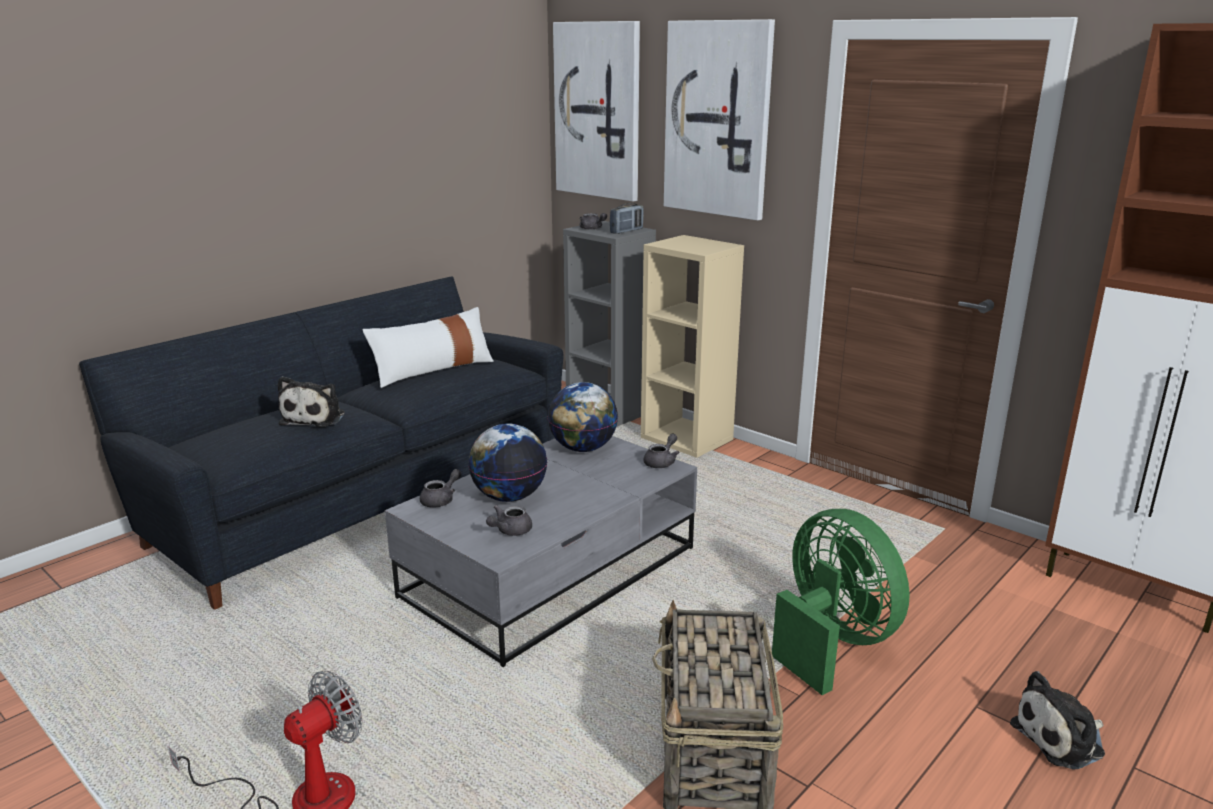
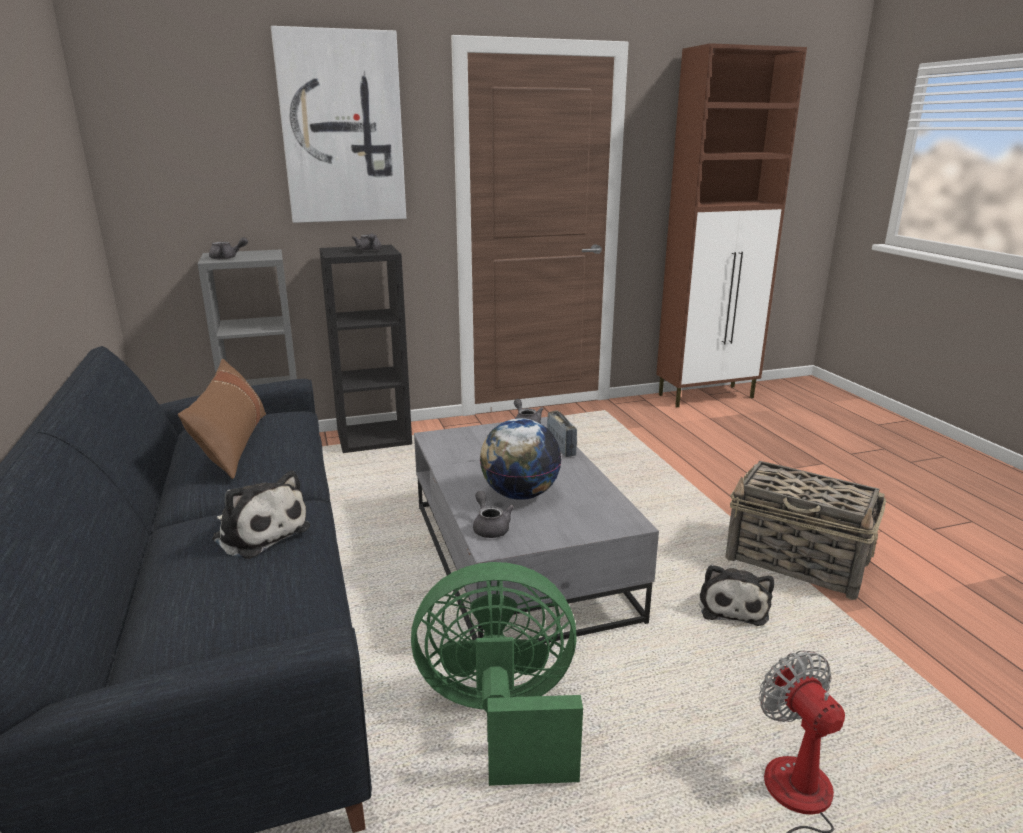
camera: 60 degrees left, 0 degrees up
white pillow [362,307,494,388] -> brown pillow [178,359,266,479]
grey teapot [486,505,532,536] -> grey teapot moved to [352,233,382,251]
globe [548,382,618,452] -> none
picture [553,21,640,201] -> none
radio [610,203,644,234] -> radio moved to [547,411,577,457]
beige bookcase [641,235,744,458] -> black bookcase [319,245,412,453]
green fan [772,509,910,695] -> green fan moved to [411,562,583,786]
plush toy [1010,671,1105,770] -> plush toy moved to [699,565,774,626]

